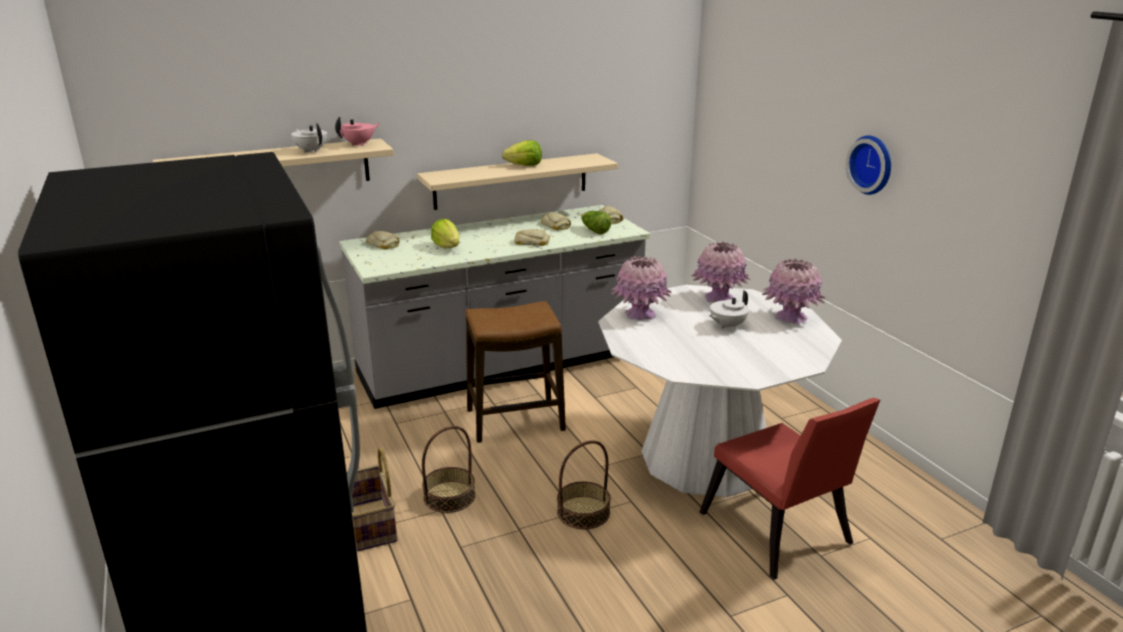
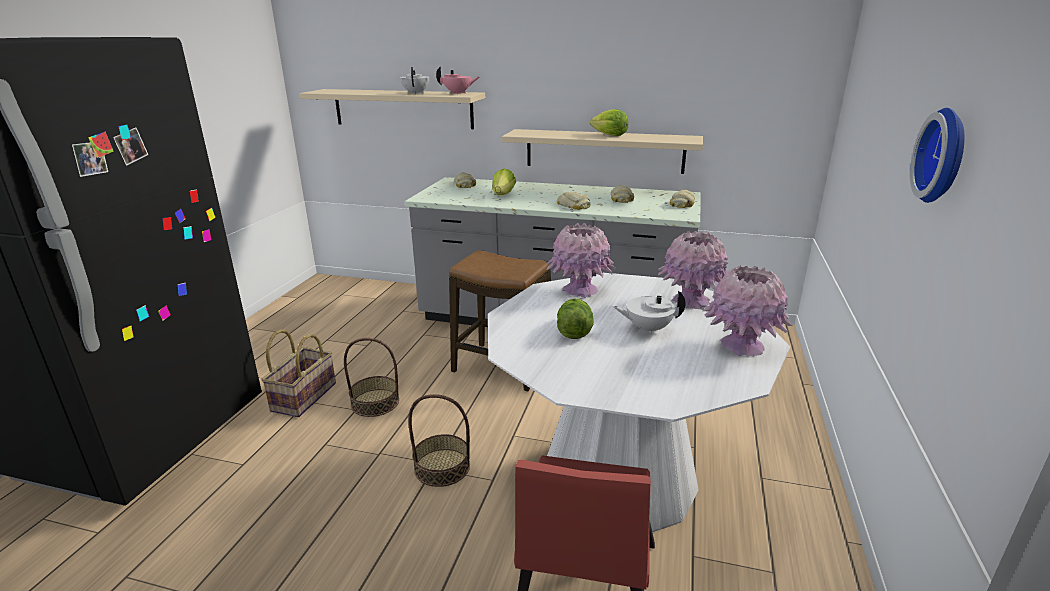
camera: 40 degrees right, 0 degrees up
lettuce [581,211,611,234] -> lettuce moved to [557,298,594,339]

